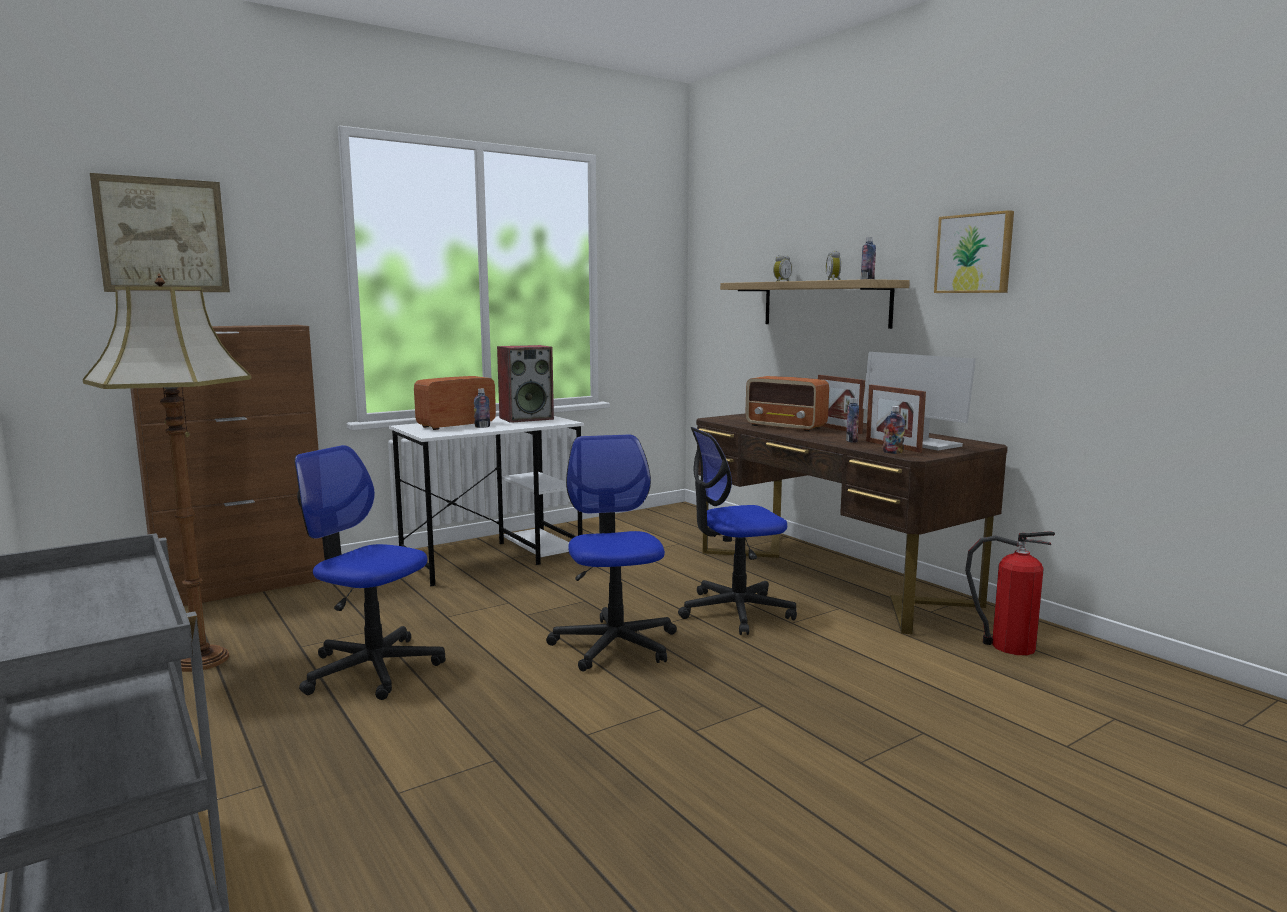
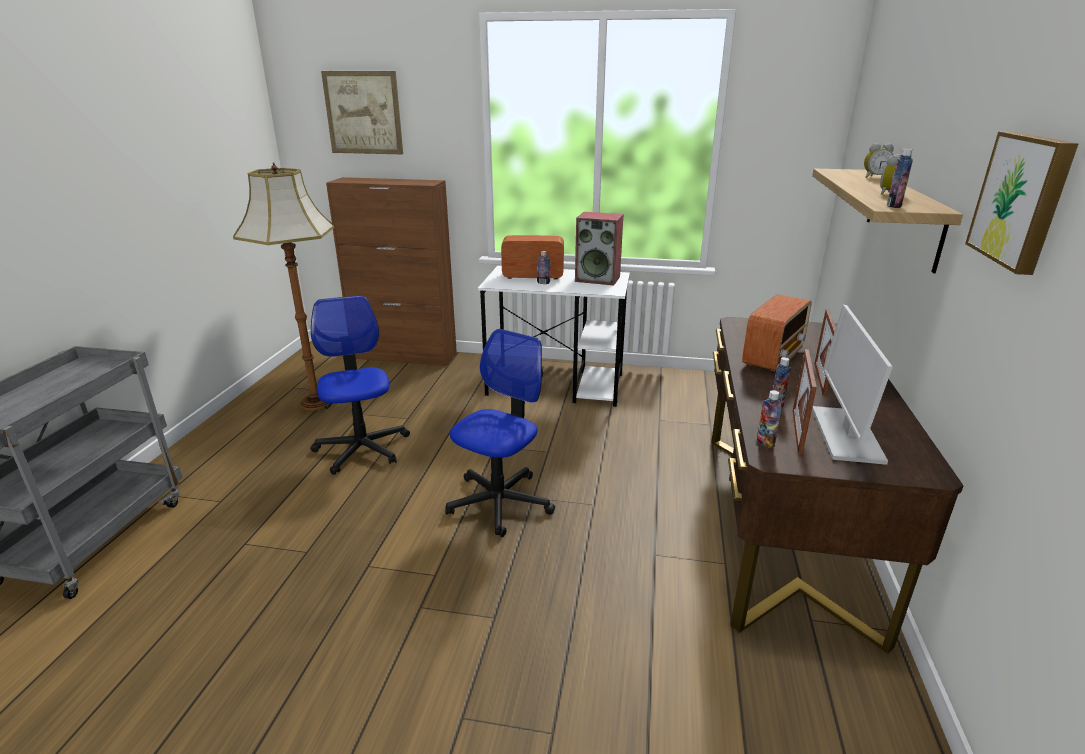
camera: 45 degrees right, 15 degrees up
office chair [678,427,797,635] -> none
radio [745,376,829,432] -> radio turned 135 degrees counterclockwise [742,294,812,373]
fire extinguisher [965,531,1055,655] -> none

